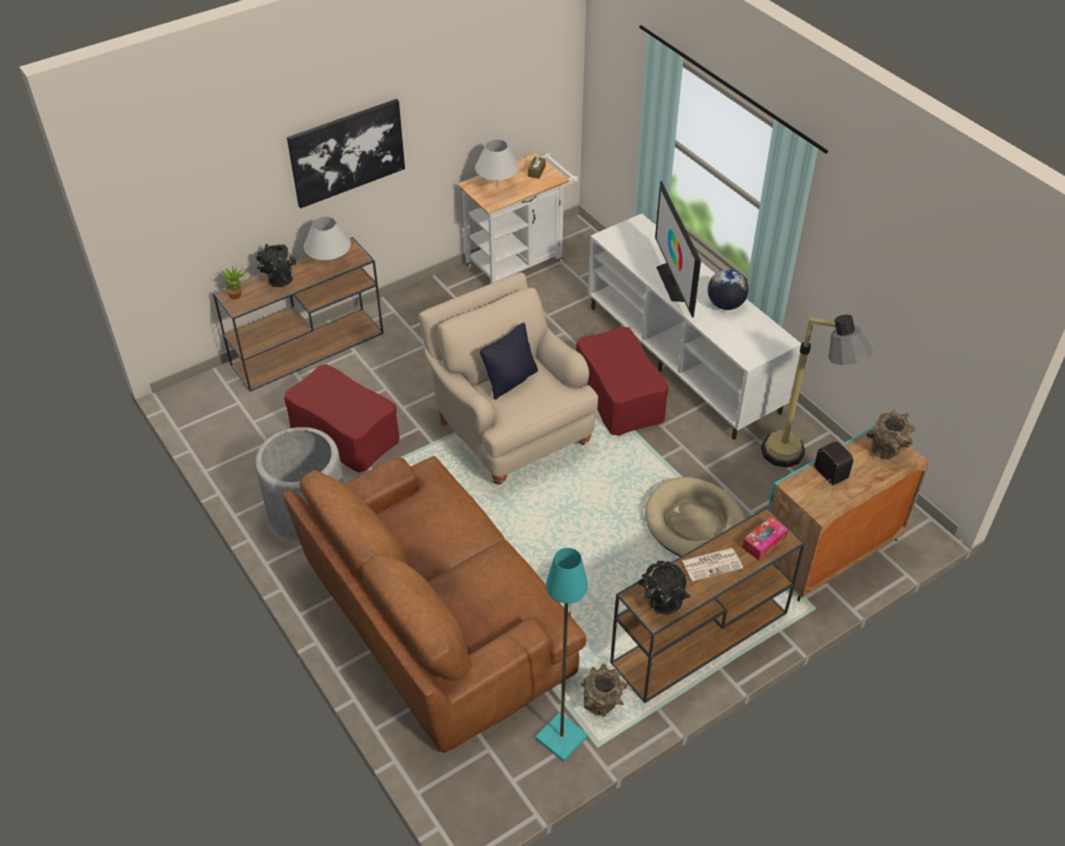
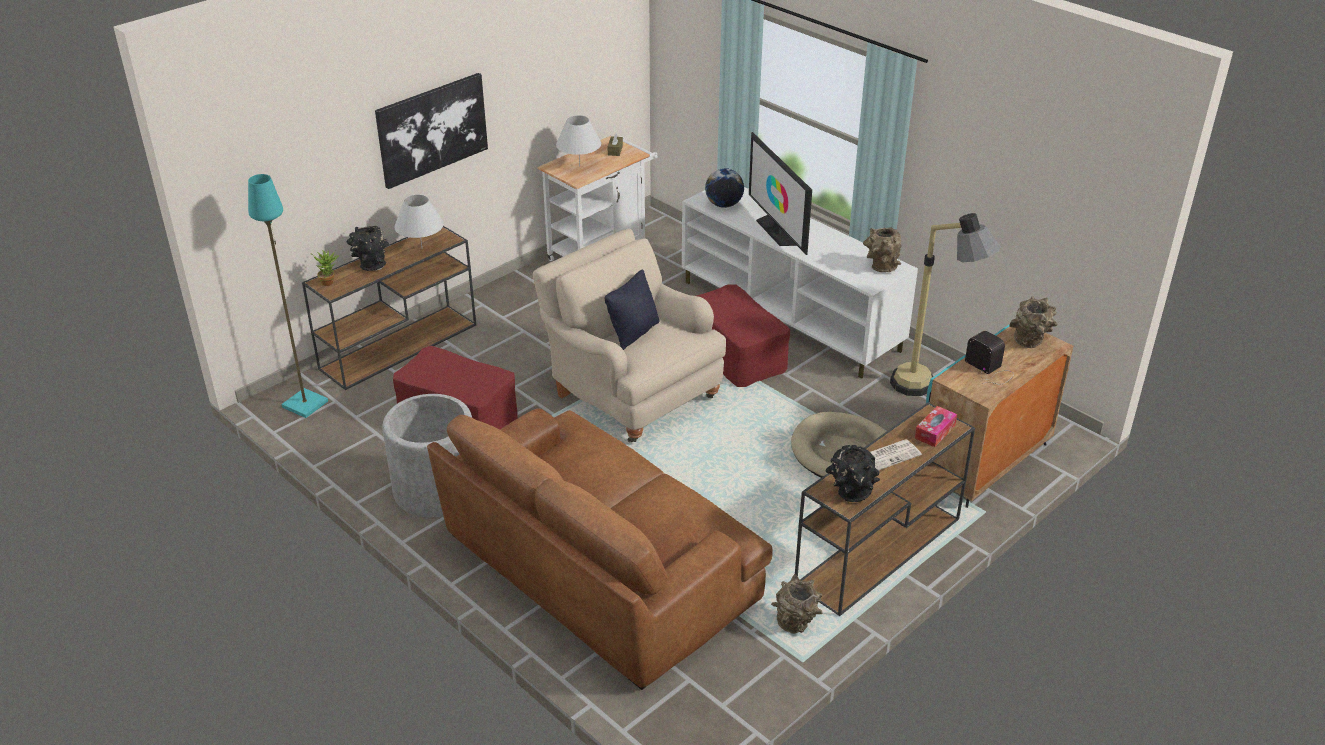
camera: 10 degrees left, 10 degrees down
turquoise floor lamp [535,548,588,762] -> turquoise floor lamp moved to [248,174,328,418]
globe [708,269,749,310] -> globe moved to [705,168,744,208]
none -> brown vase [863,227,902,272]

